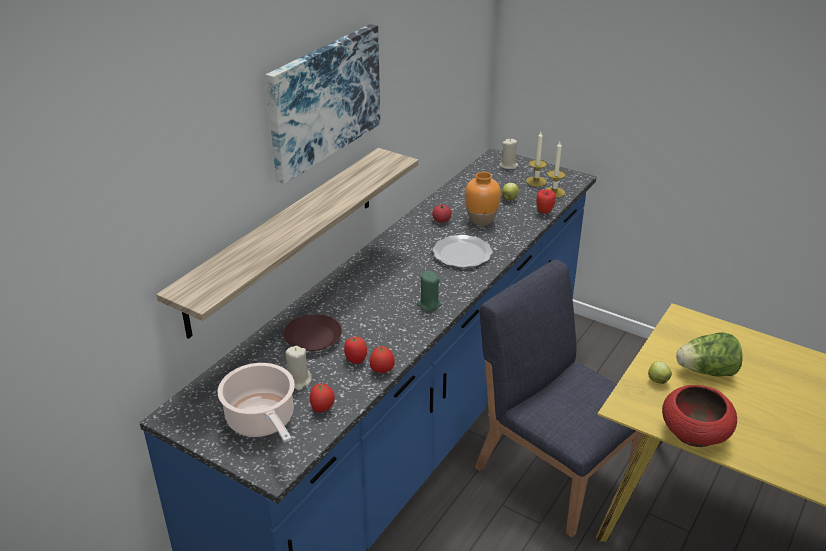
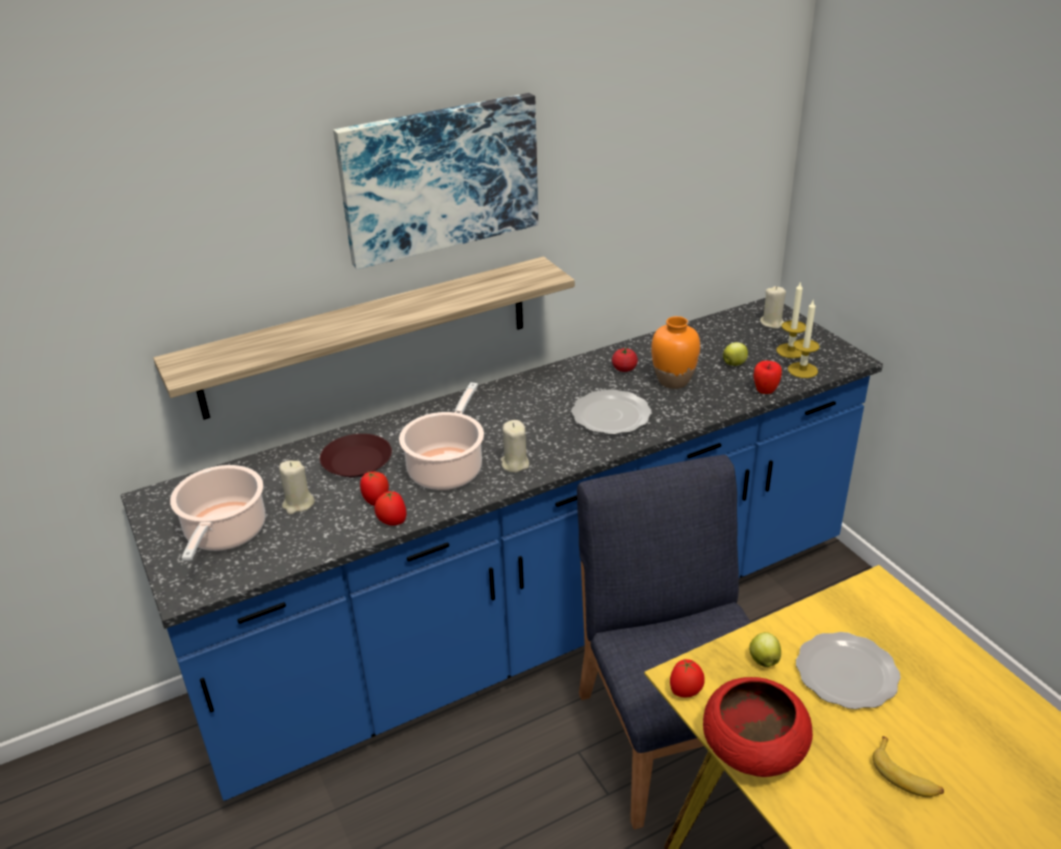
camera: 30 degrees right, 0 degrees up
tomato [310,383,335,412] -> tomato moved to [670,659,705,697]
green candle [417,271,441,311] -> beige candle [500,420,529,472]
lettuce [676,332,742,376] -> plate [796,632,901,709]
none -> cooking pot [399,382,484,490]
none -> banana [873,736,944,797]

